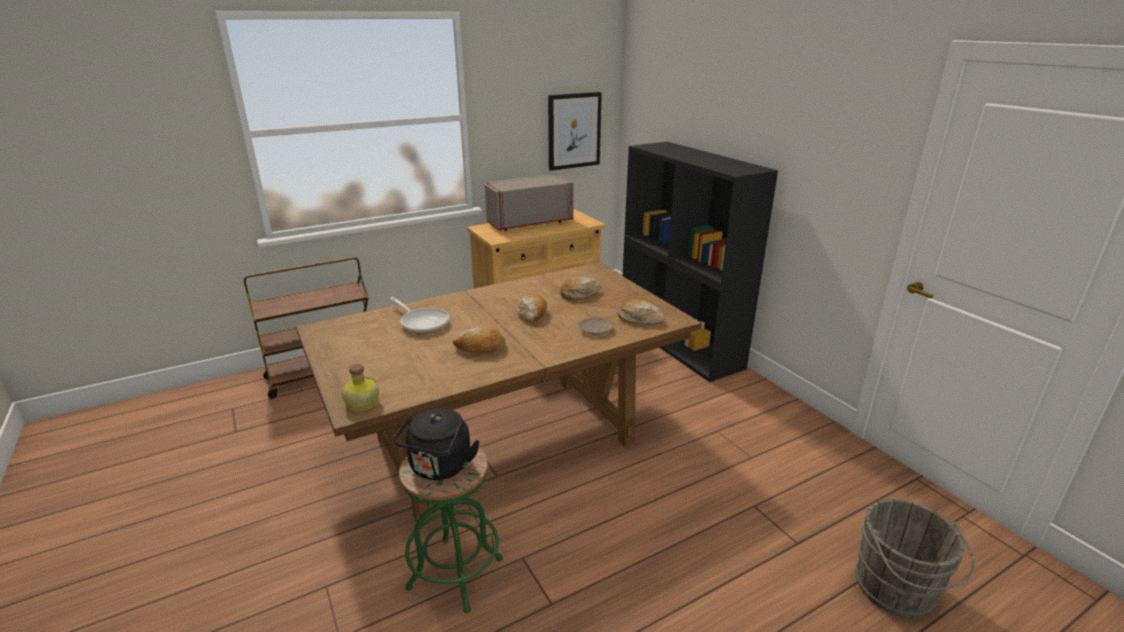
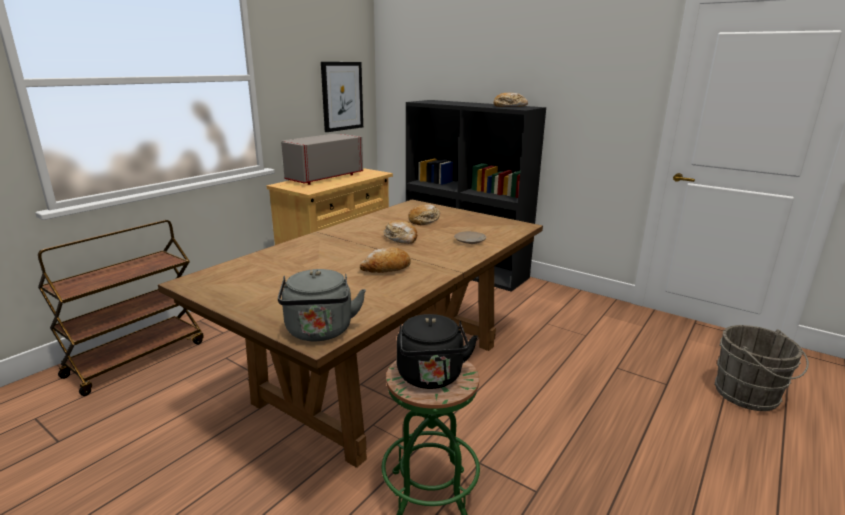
camera: 25 degrees left, 5 degrees down
bottle [342,364,379,411] -> grey kettle [278,269,366,341]
frying pan [390,297,449,333] -> none
bread [618,299,665,324] -> bread moved to [493,93,528,107]

